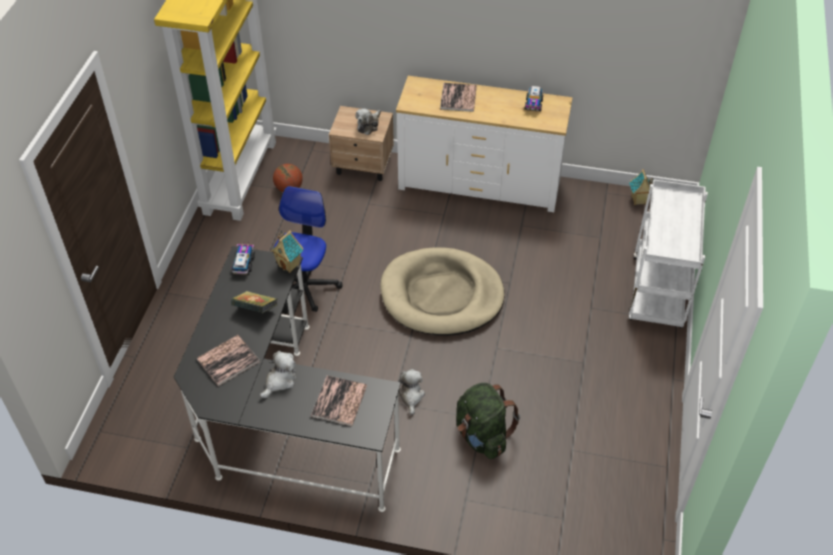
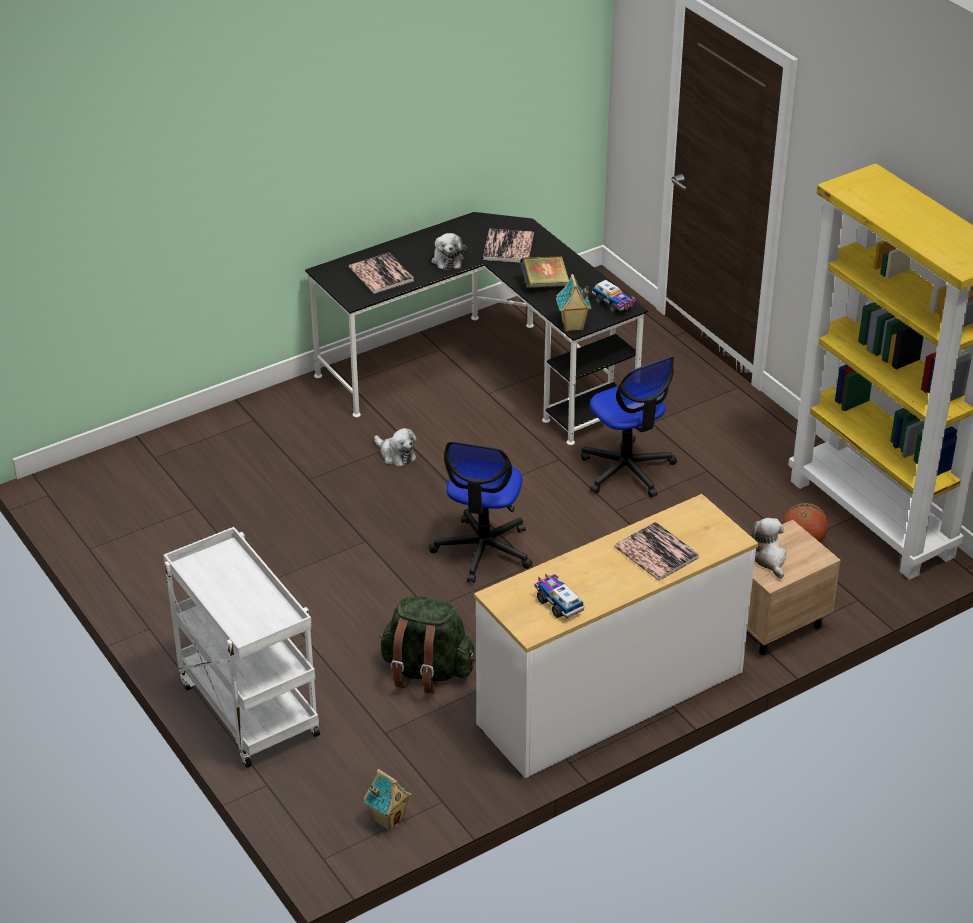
camera: 135 degrees right, 10 degrees down
beige dog bed [380,247,505,336] -> office chair [429,441,532,583]
green backpack [456,383,520,459] -> green backpack moved to [379,596,475,694]

